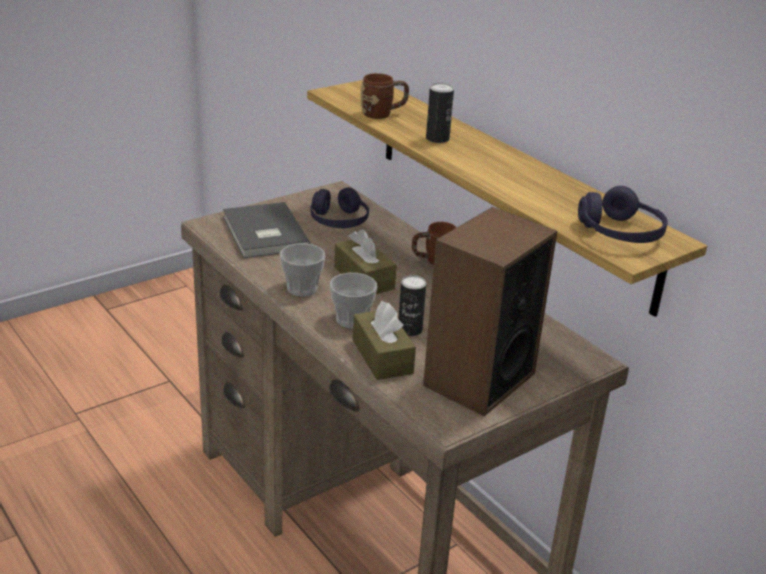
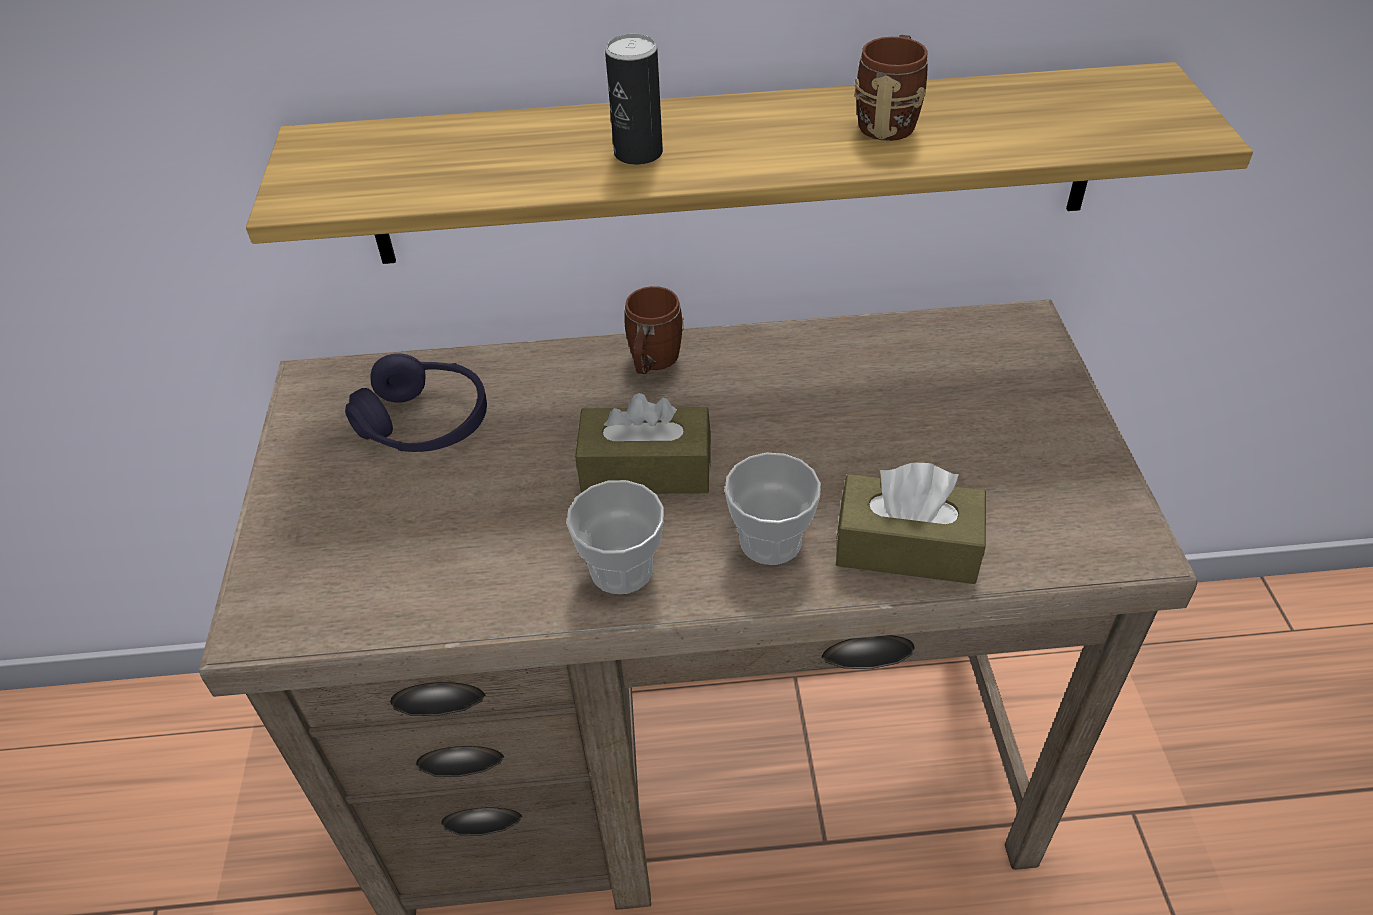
camera: 55 degrees left, 15 degrees up
grey book [223,202,310,258] -> none
brown mug [360,73,409,119] -> brown mug moved to [854,35,928,141]
can [398,275,426,336] -> none
speaker [423,207,557,416] -> none
purple headphones [578,186,668,243] -> none

